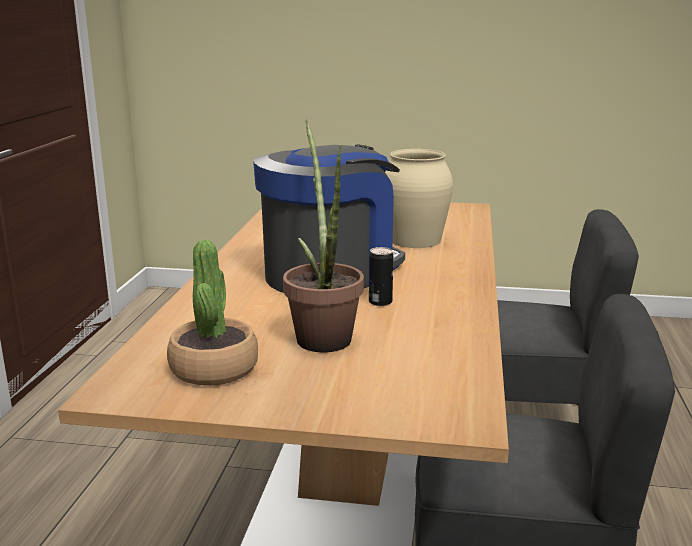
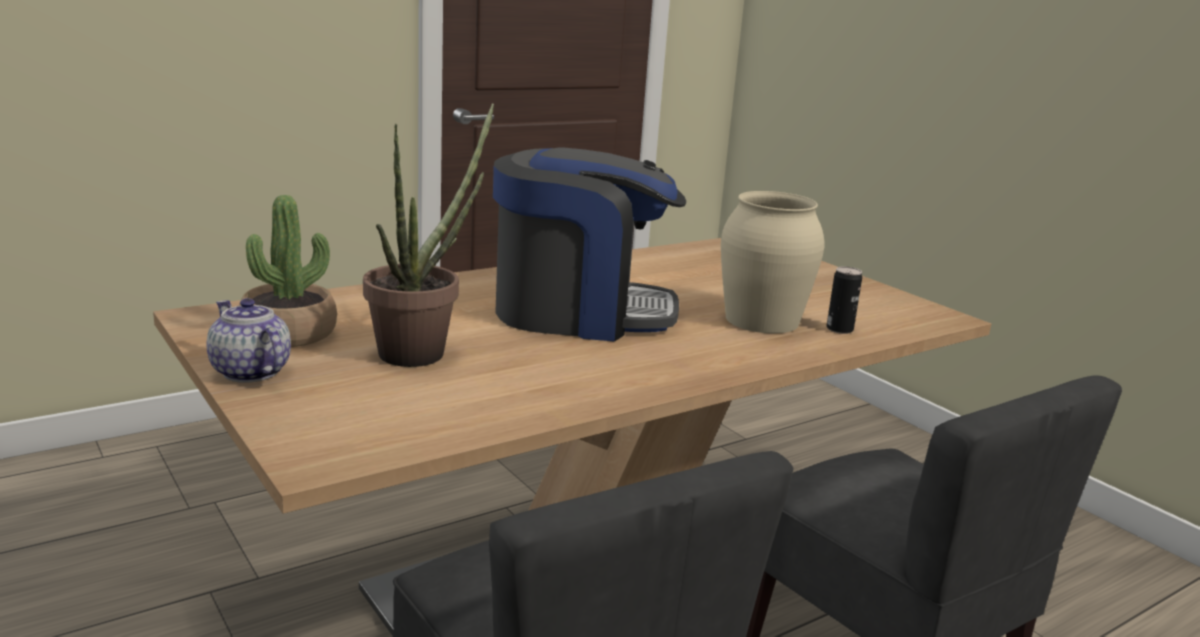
camera: 45 degrees right, 0 degrees up
can [369,247,393,306] -> can moved to [826,266,862,334]
none -> teapot [207,298,291,383]

